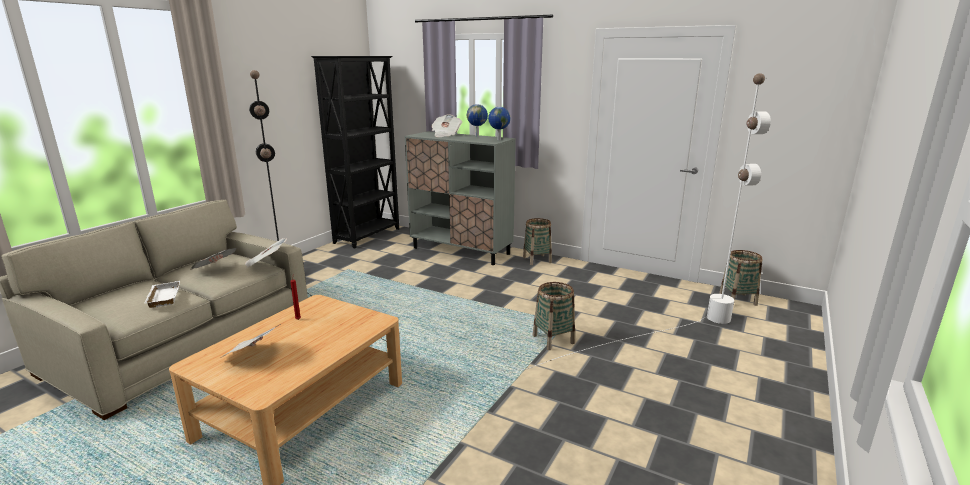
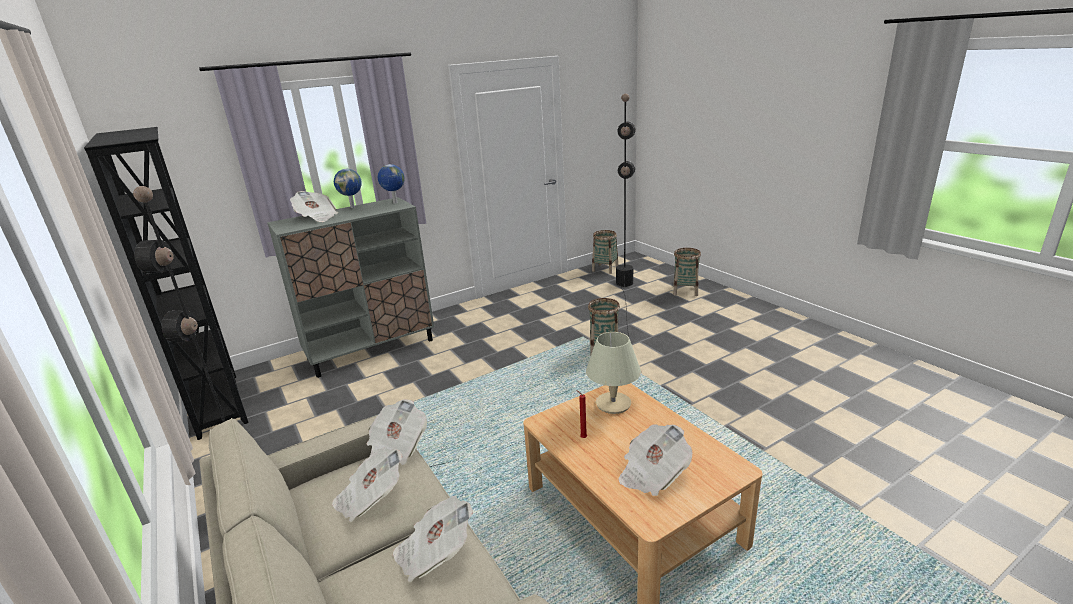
camera: 60 degrees left, 5 degrees up
white tray [144,281,180,308] -> newspaper [393,496,473,582]
basket [523,218,552,265] -> basket moved to [673,248,701,296]
white floor lamp [527,73,771,369] -> black floor lamp [616,93,642,373]
none -> beige table lamp [586,332,641,414]

